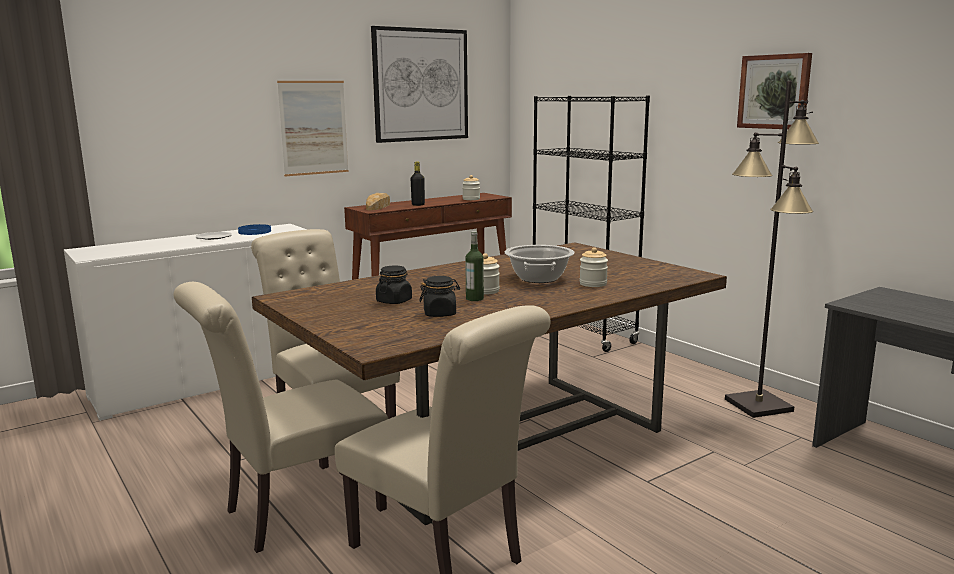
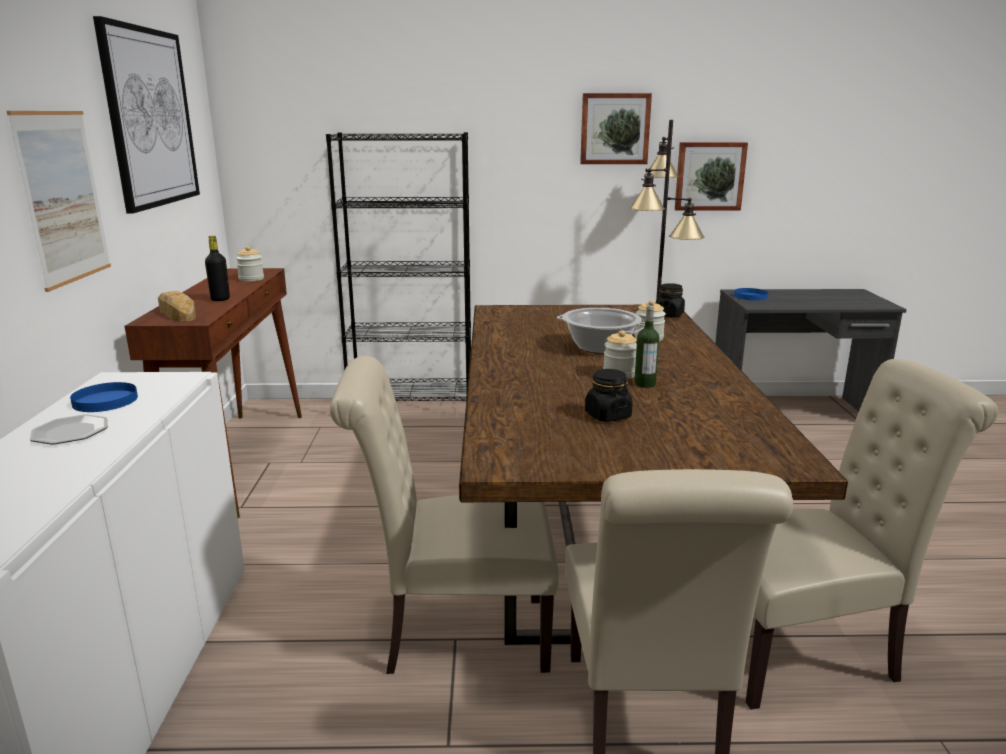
camera: 55 degrees left, 5 degrees up
black jar [419,276,460,317] -> black jar moved to [656,283,685,317]
none -> picture [675,142,748,211]
none -> blue plate [734,288,768,300]

